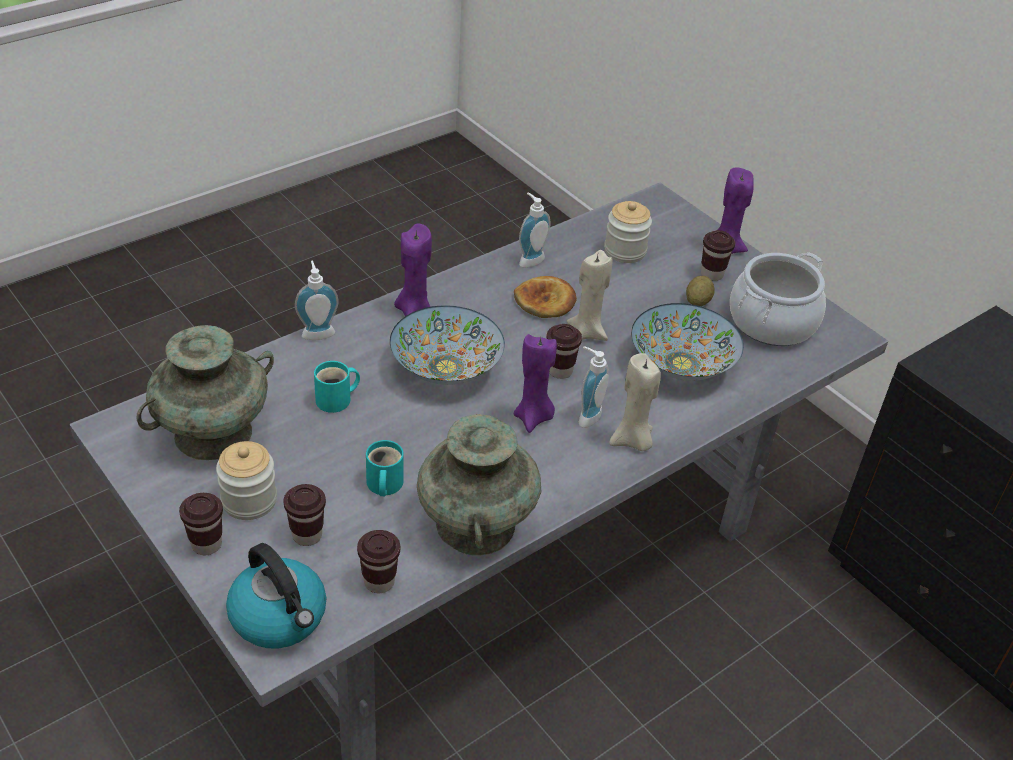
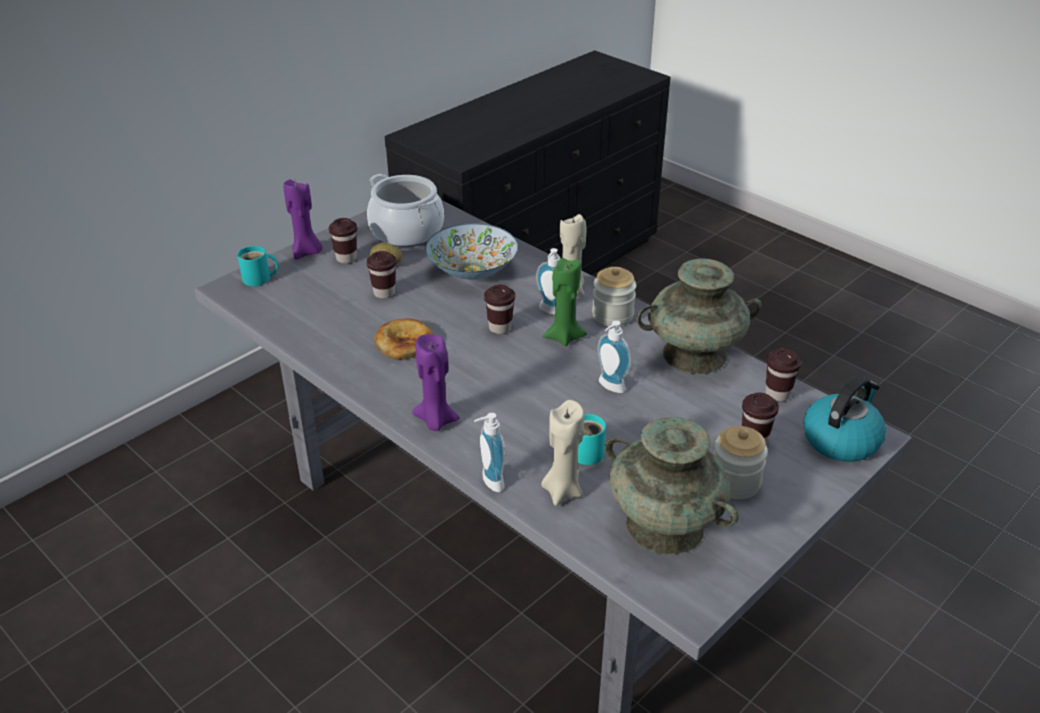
camera: 95 degrees left, 5 degrees down
brown cup [179,493,223,555] -> brown cup moved to [366,251,396,299]
turquoise mug [366,440,404,496] -> turquoise mug moved to [237,246,278,286]
bowl [390,305,505,385] -> none
purple candle [514,334,557,433] -> green candle [543,258,587,346]
soap dispenser [519,193,550,268] -> soap dispenser moved to [598,321,631,393]
beige candle [567,250,613,341] -> beige candle moved to [541,400,584,506]
jar [604,201,652,263] -> jar moved to [592,267,636,326]

